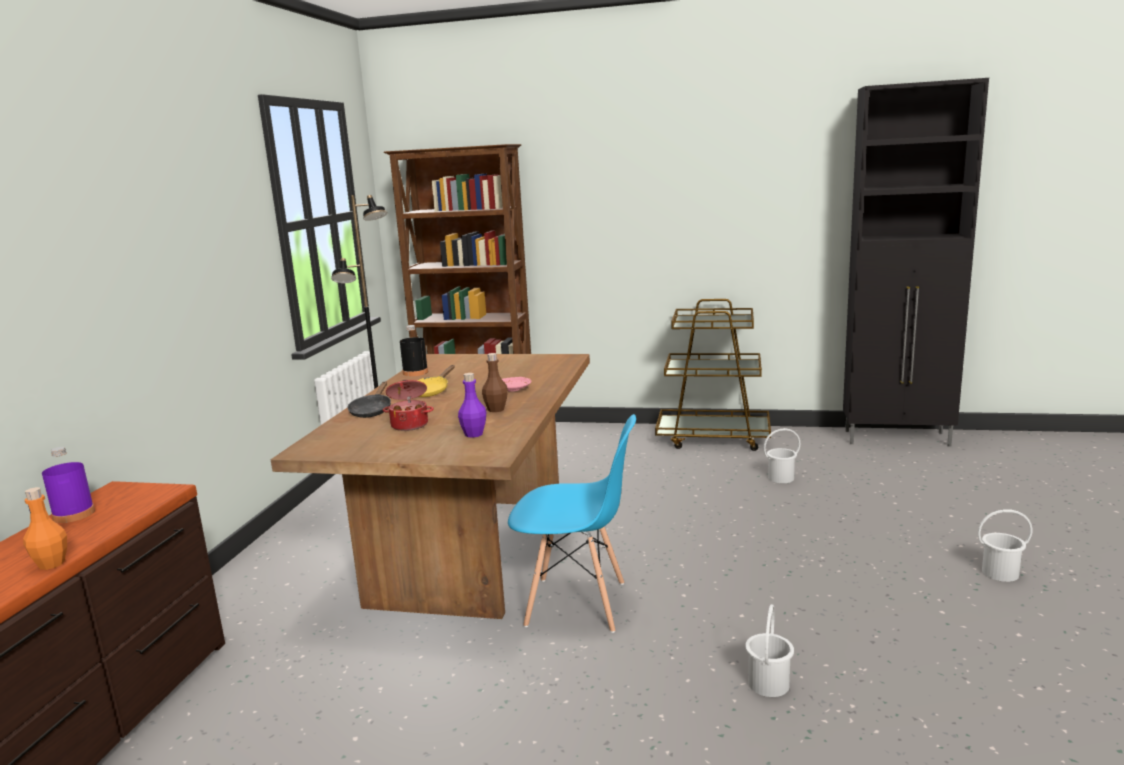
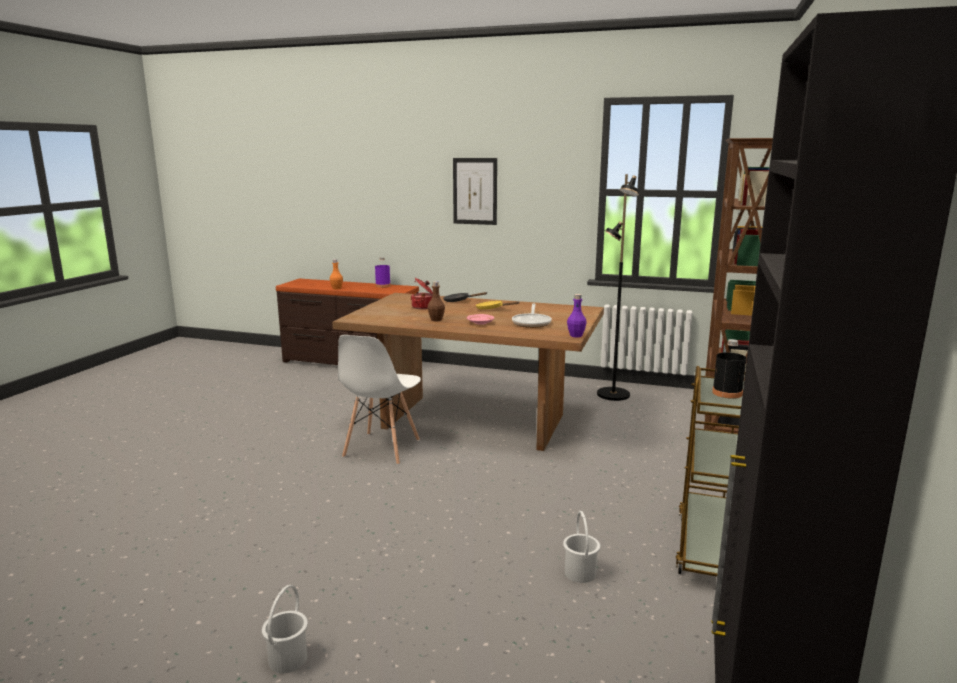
camera: 95 degrees right, 0 degrees up
black bottle [400,325,428,376] -> black bottle moved to [712,339,746,399]
purple bottle [458,373,487,438] -> purple bottle moved to [567,294,587,337]
blue chair [508,414,636,633] -> white chair [338,335,421,465]
white bucket [745,604,794,697] -> none
none -> picture [453,158,497,225]
none -> frying pan [512,304,552,328]

